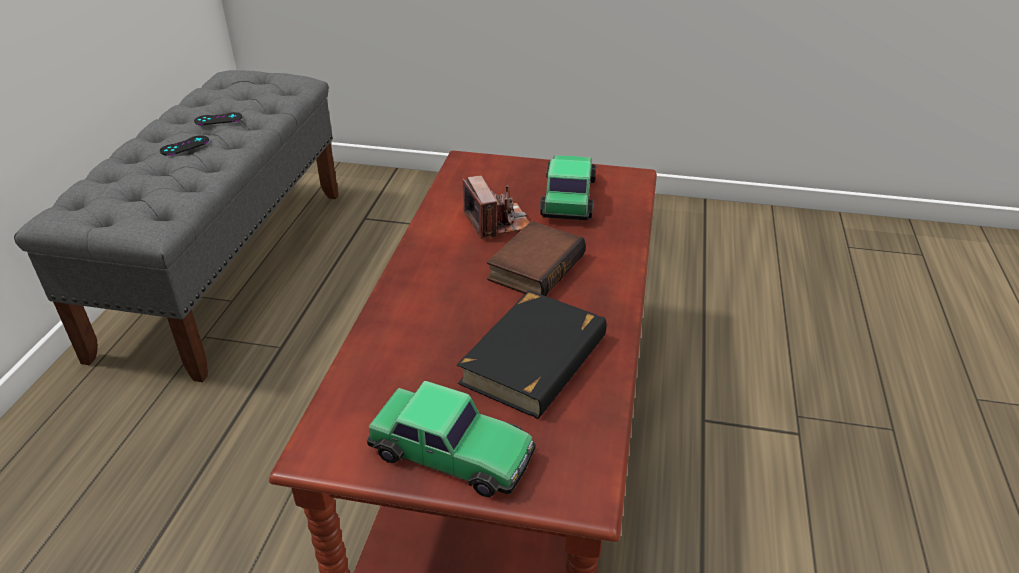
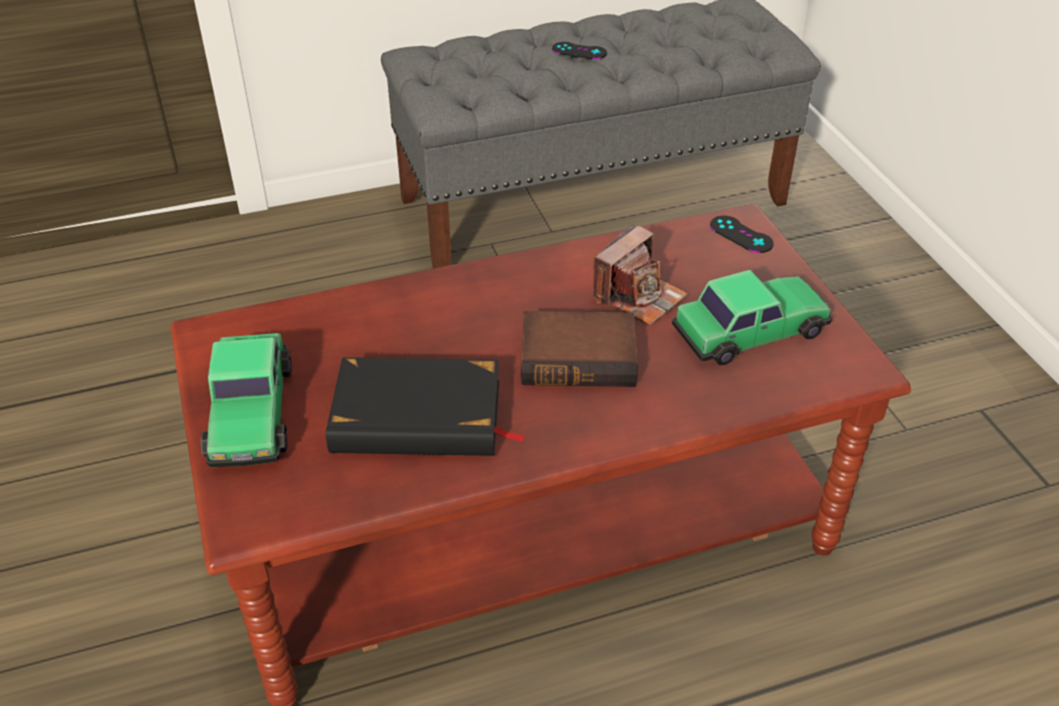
camera: 60 degrees right, 5 degrees up
black game controller [194,112,242,125] -> black game controller moved to [710,216,774,253]

